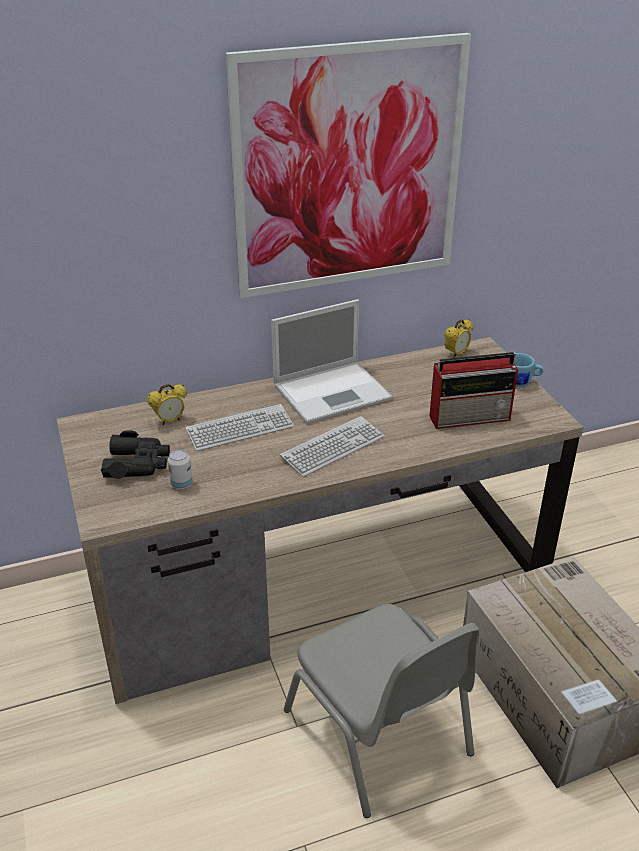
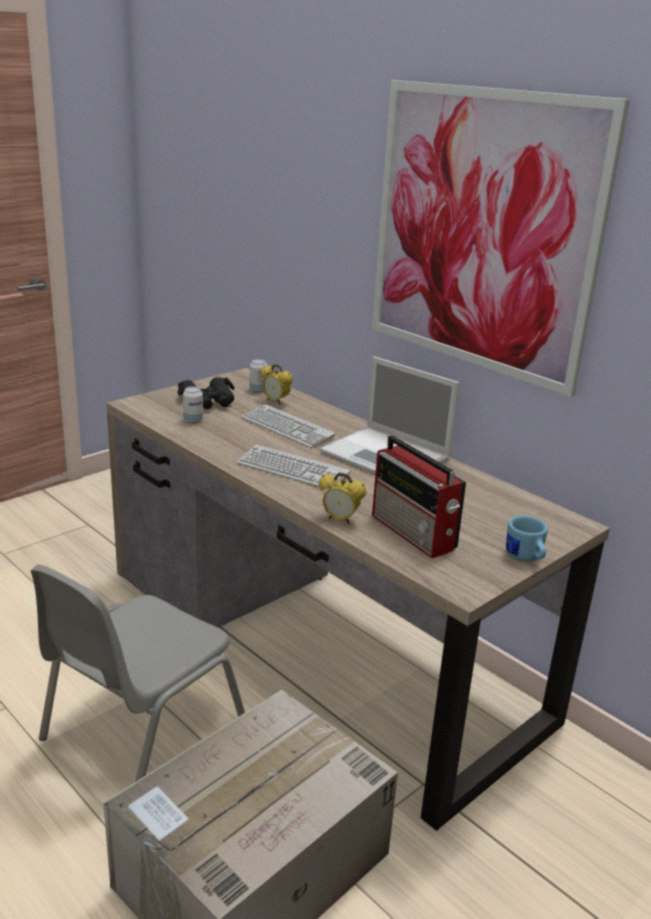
camera: 65 degrees right, 10 degrees down
alarm clock [444,319,473,358] -> alarm clock moved to [319,472,366,524]
none -> can [250,359,268,393]

